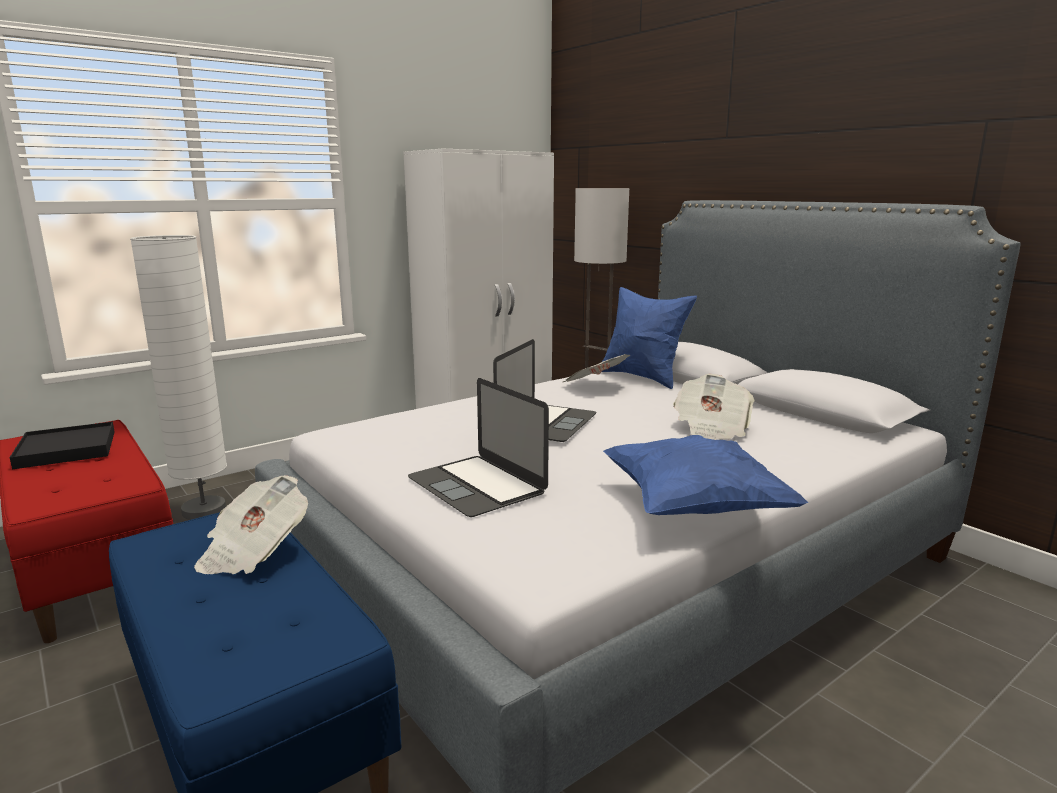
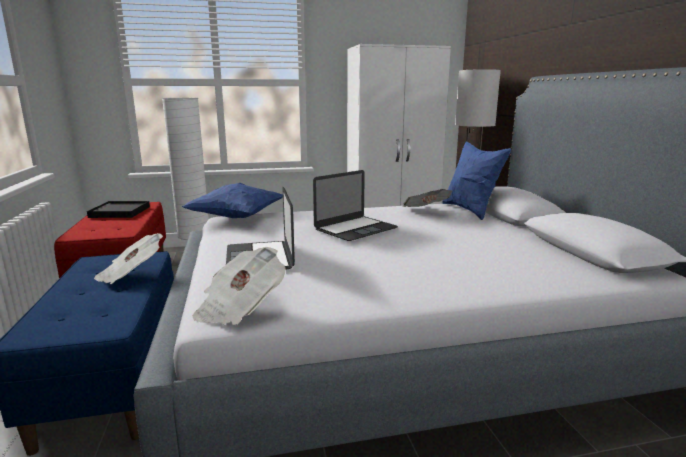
camera: 25 degrees right, 0 degrees up
blue pillow [603,435,808,515] -> blue pillow moved to [182,183,283,218]
newspaper [673,374,755,440] -> newspaper moved to [193,247,286,325]

